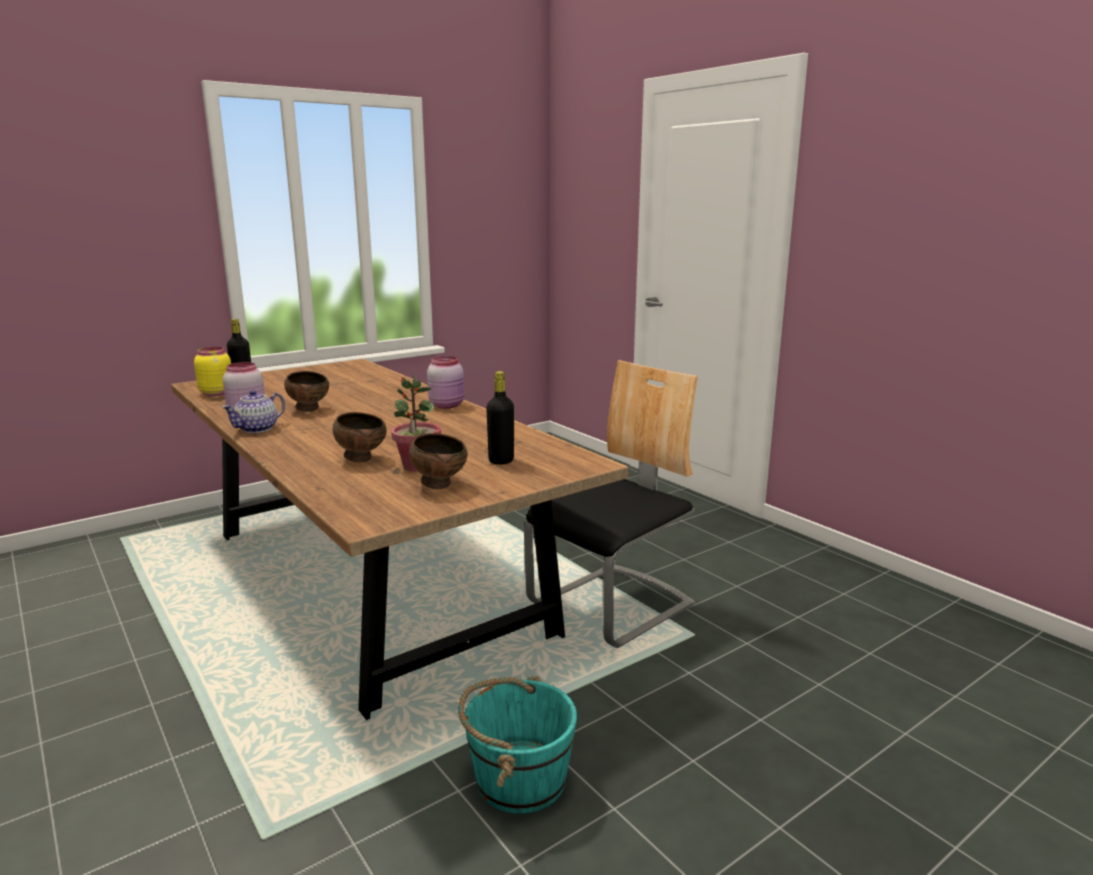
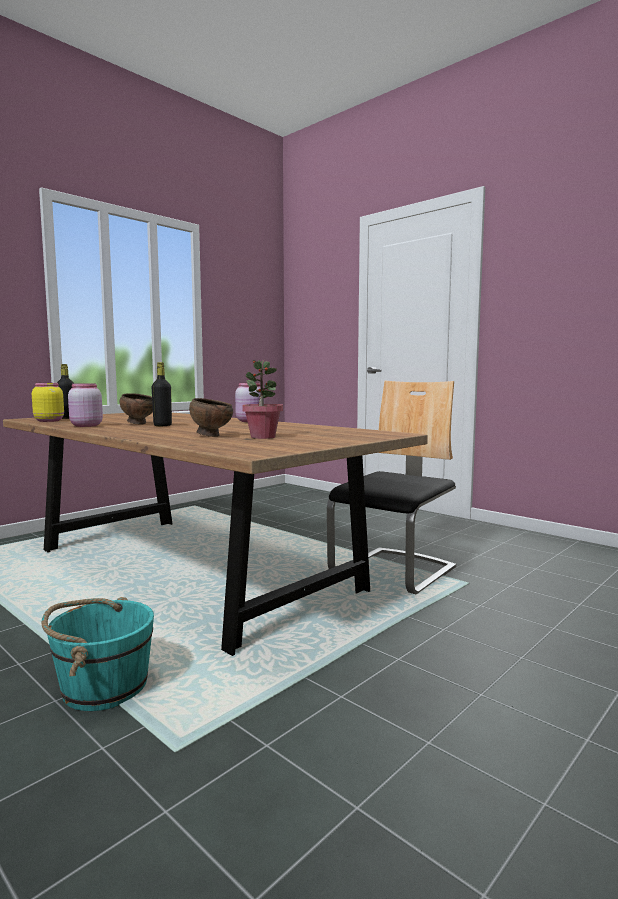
camera: 10 degrees left, 10 degrees down
teapot [222,390,285,433] -> none
brown bowl [409,433,467,489] -> none
turquoise bucket [458,676,577,814] -> turquoise bucket moved to [42,597,154,711]
black bottle [486,371,514,465] -> black bottle moved to [152,362,172,426]

